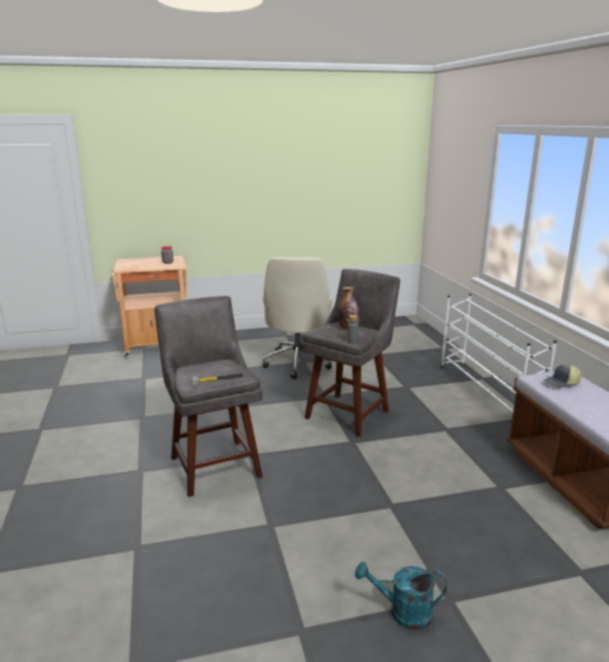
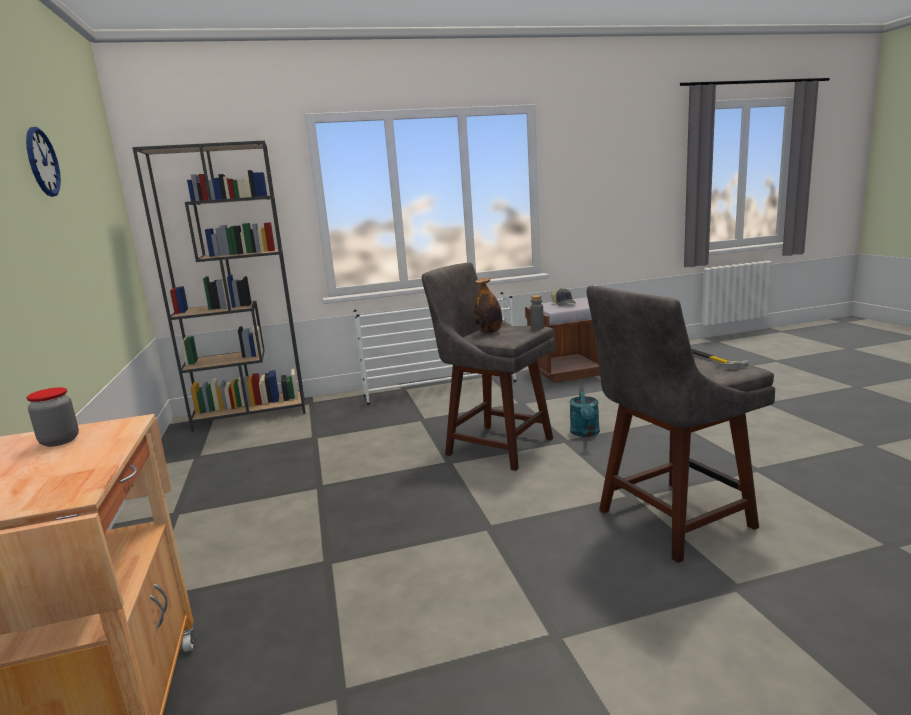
camera: 90 degrees left, 5 degrees down
beige office chair [263,257,332,379] -> none
turquoise watering can [355,562,447,630] -> turquoise watering can moved to [569,388,600,437]
none -> wall clock [26,127,61,197]
none -> bookcase [132,141,306,432]

